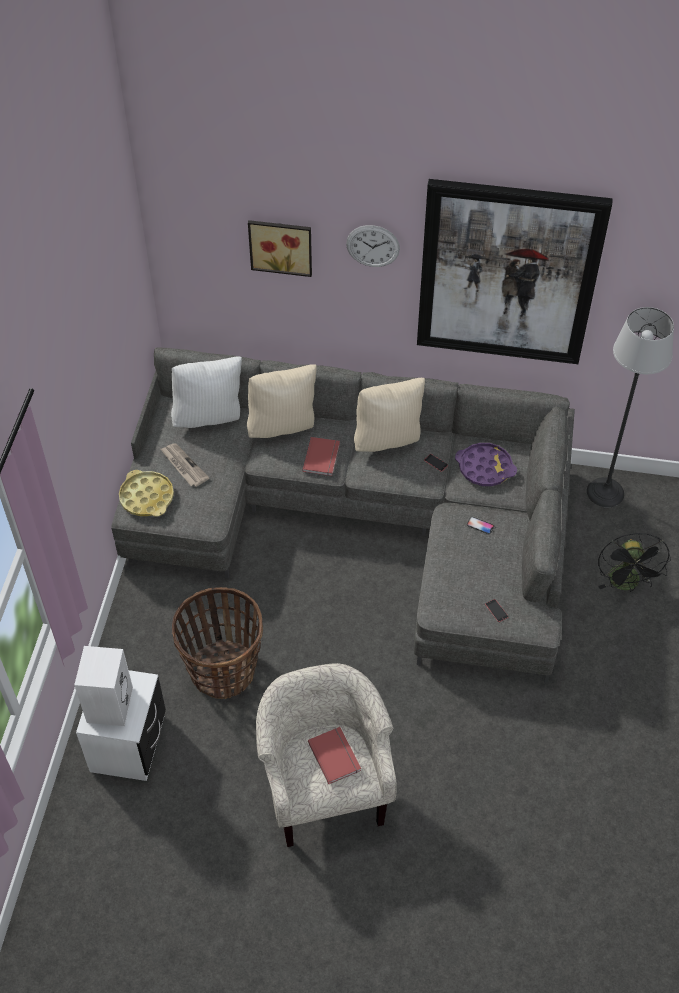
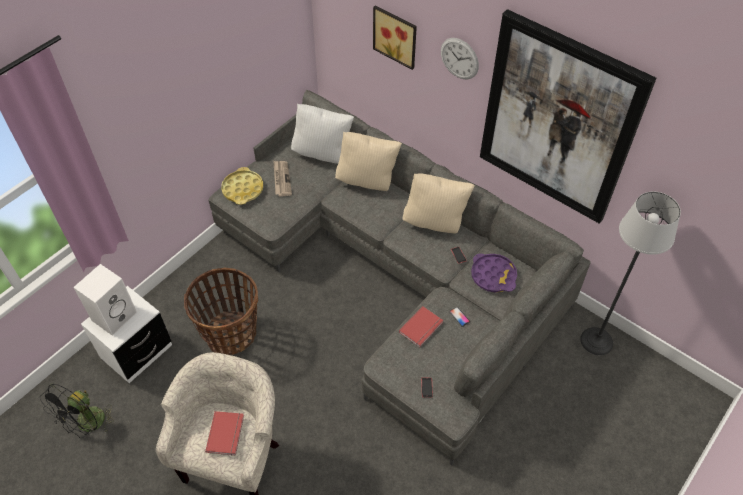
camera: 30 degrees right, 0 degrees up
red book [302,437,340,476] -> red book moved to [399,306,443,347]
black fan [598,533,671,592] -> black fan moved to [40,383,114,438]

